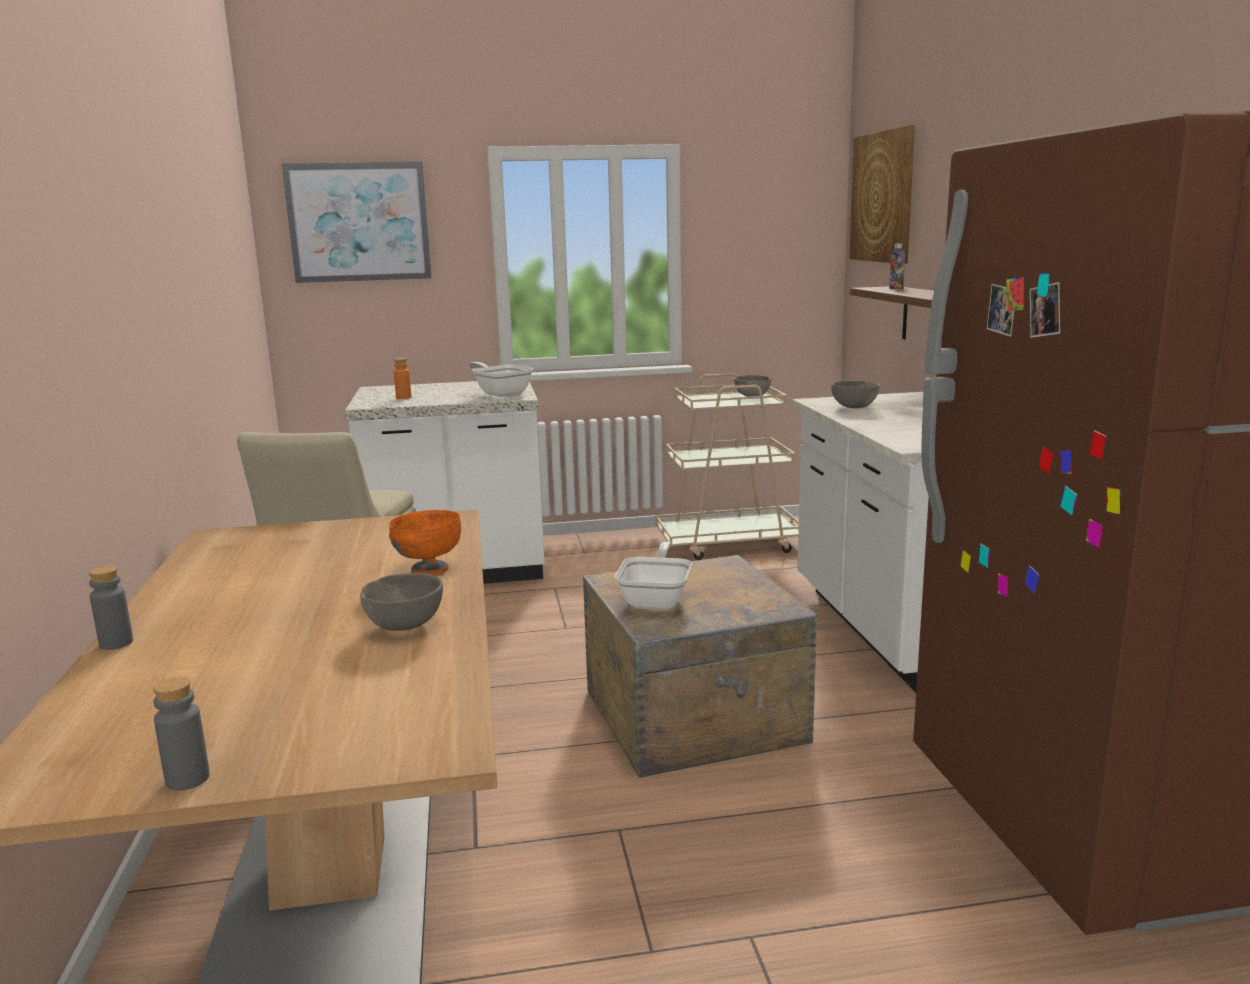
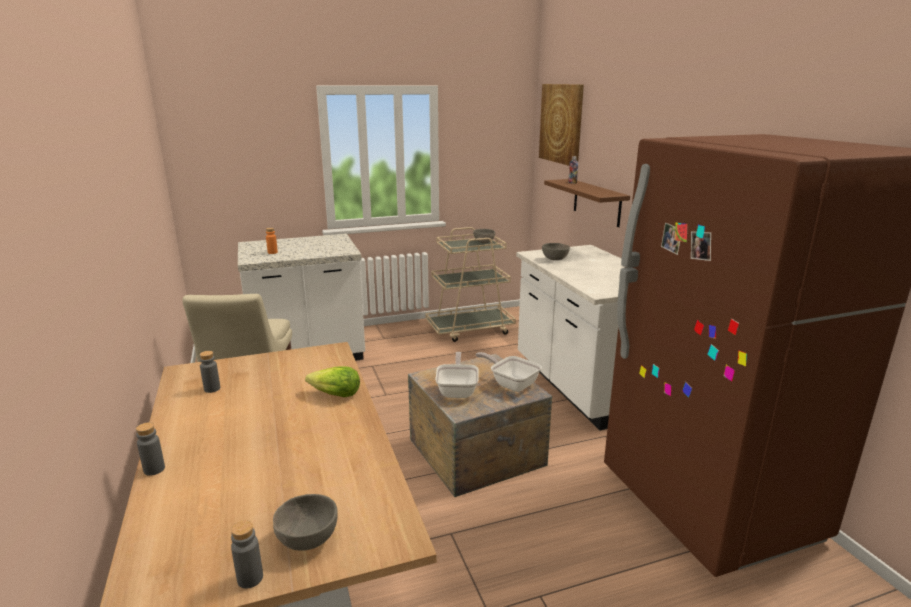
camera: 10 degrees left, 5 degrees up
picture [282,162,432,283] -> none
grey bowl [360,573,443,631] -> grey bowl moved to [273,494,338,551]
orange bowl [389,510,461,576] -> lettuce [305,366,360,397]
frying pan [469,362,533,397] -> frying pan moved to [476,352,542,392]
none -> grey bottle [199,351,220,393]

